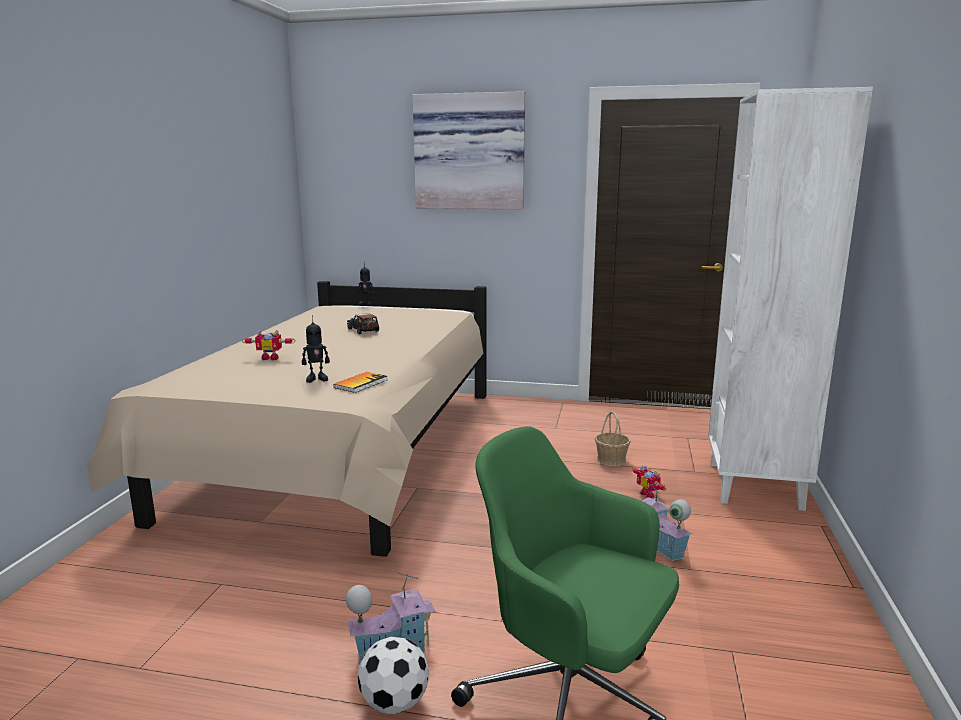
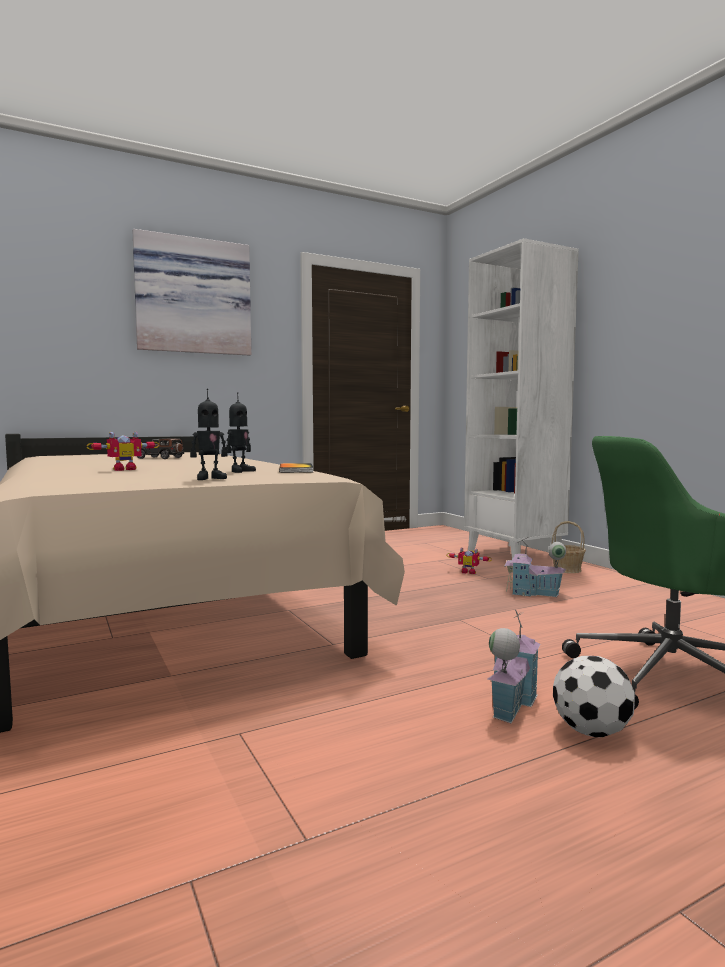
camera: 40 degrees left, 10 degrees down
toy robot [358,262,374,306] -> toy robot moved to [190,389,228,480]
basket [595,411,631,466] -> basket moved to [551,521,586,573]

